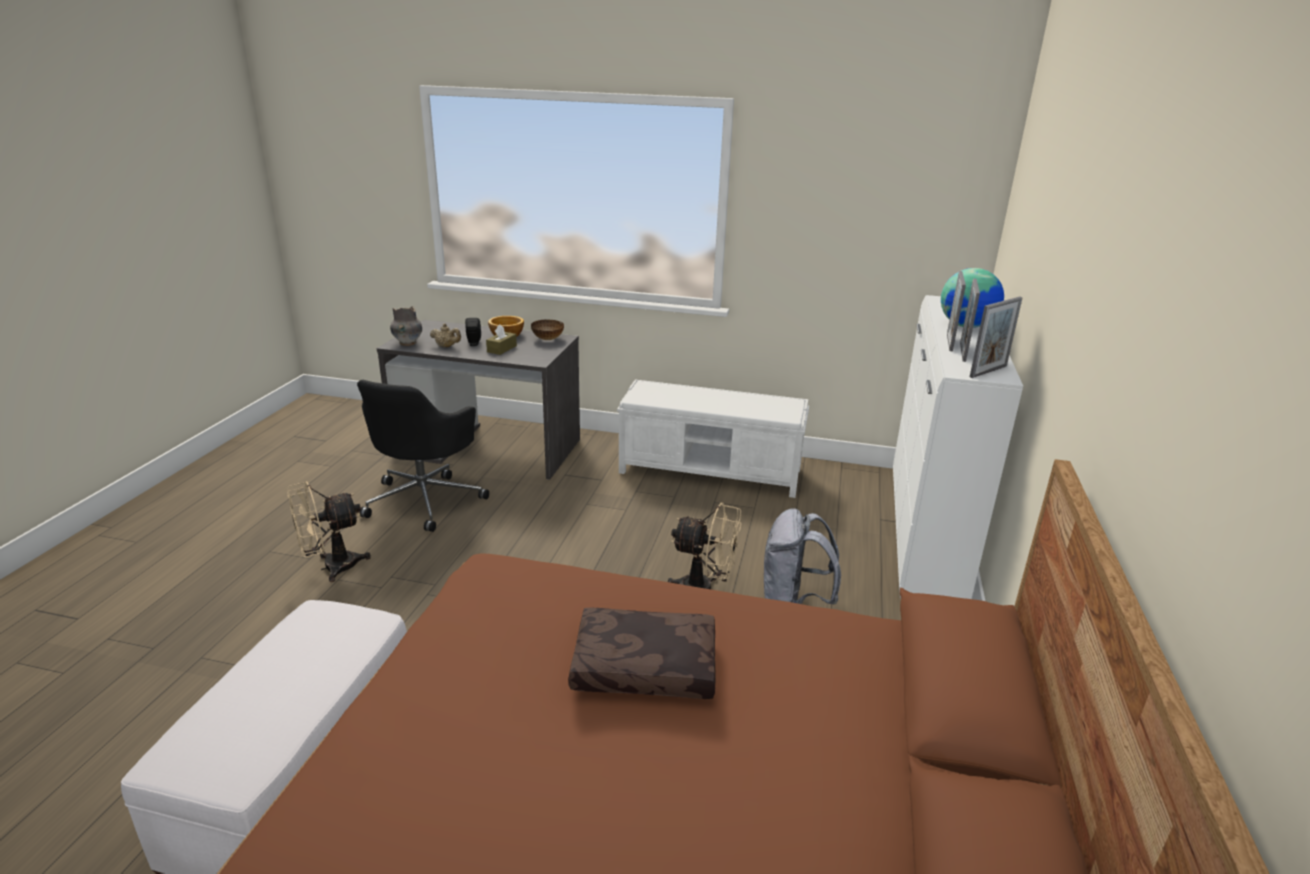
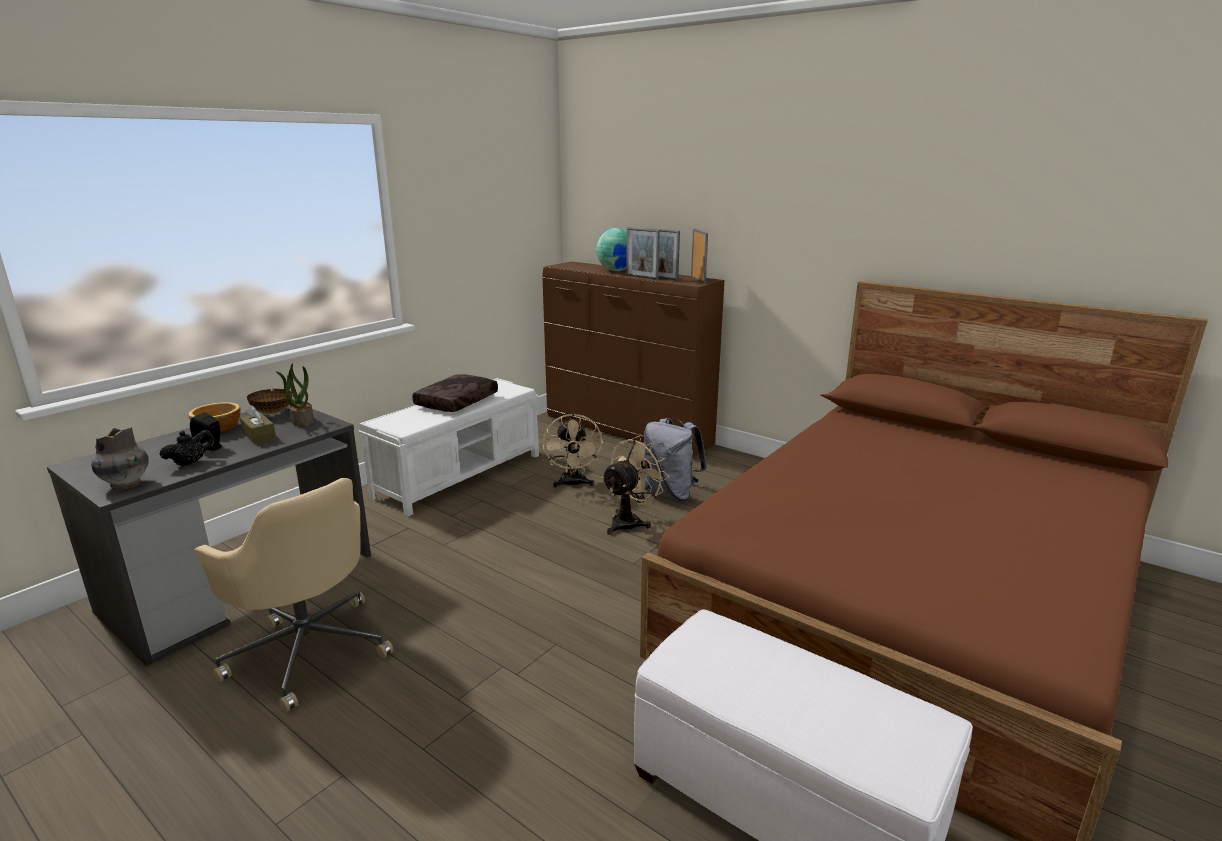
camera: 65 degrees left, 5 degrees down
beige fan [287,482,371,582] -> beige fan moved to [543,414,603,488]
black office chair [357,380,489,532] -> beige office chair [194,478,394,712]
beige teapot [430,323,461,348] -> black teapot [160,430,214,466]
brown pillow [568,608,715,699] -> brown pillow moved to [412,374,498,412]
white dresser [893,295,1023,599] -> brown dresser [543,262,724,458]
none -> potted plant [276,363,314,427]

